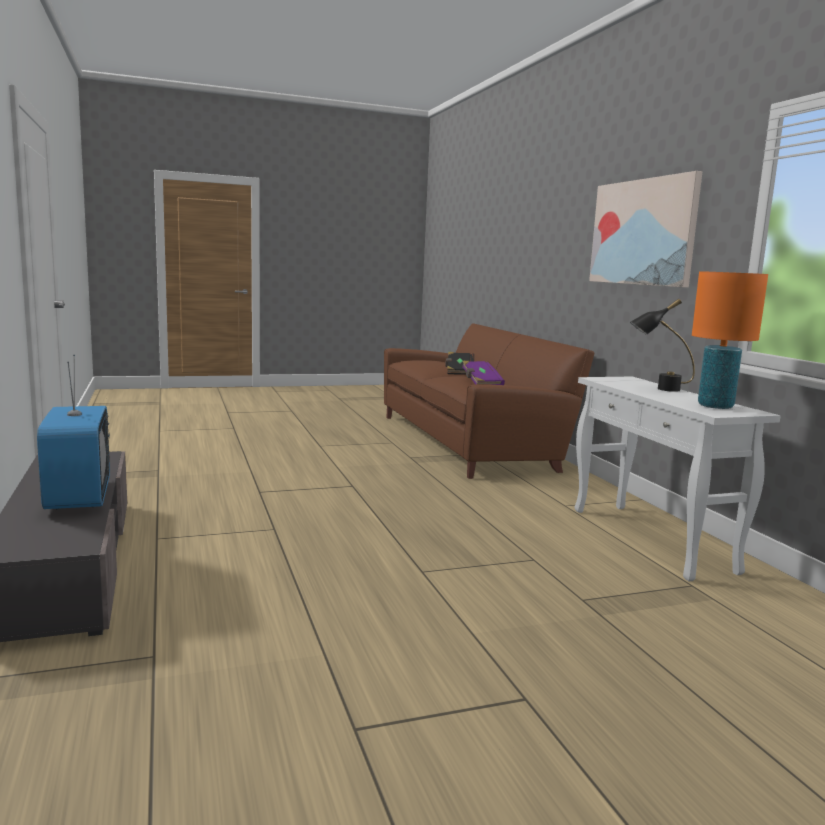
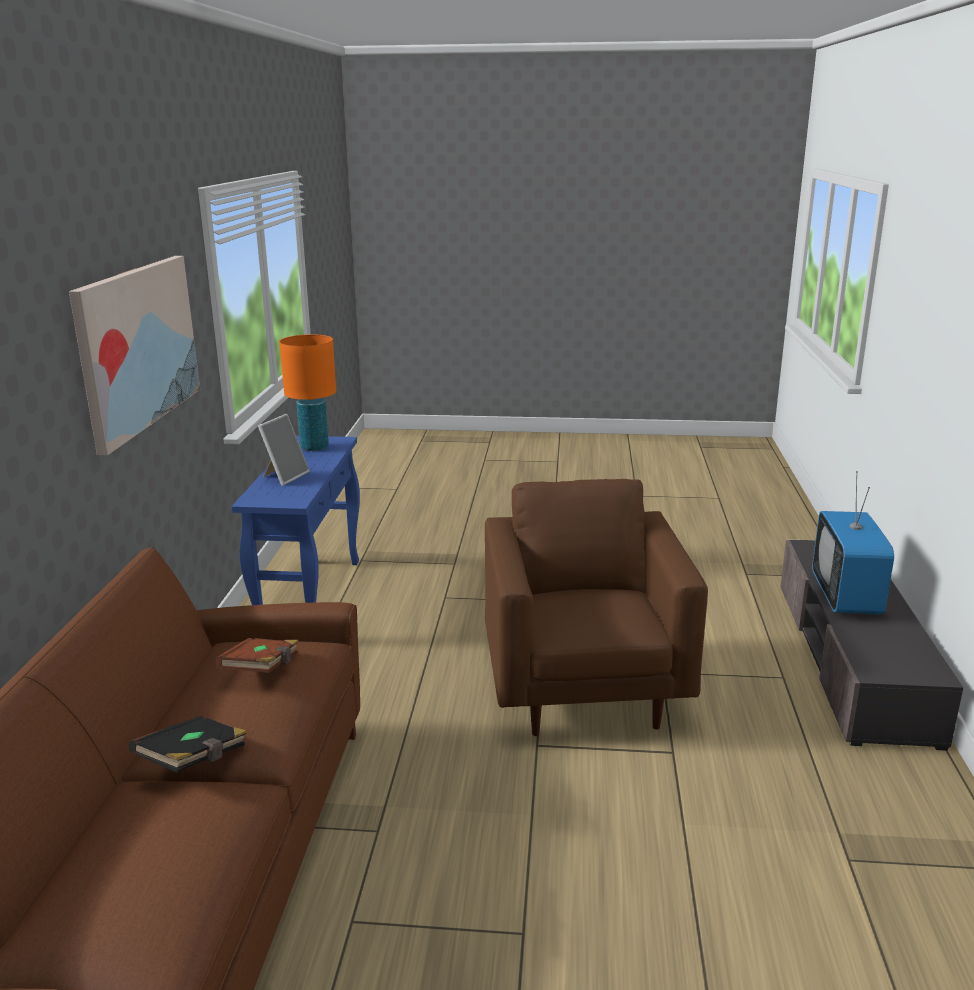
camera: 155 degrees left, 10 degrees up
purple book [462,361,505,385] -> brown book [215,638,299,673]
white console table [575,377,781,582] -> blue console table [231,436,360,605]
black table lamp [630,299,695,392] -> picture frame [258,414,310,486]
none -> brown armchair [485,479,708,736]

